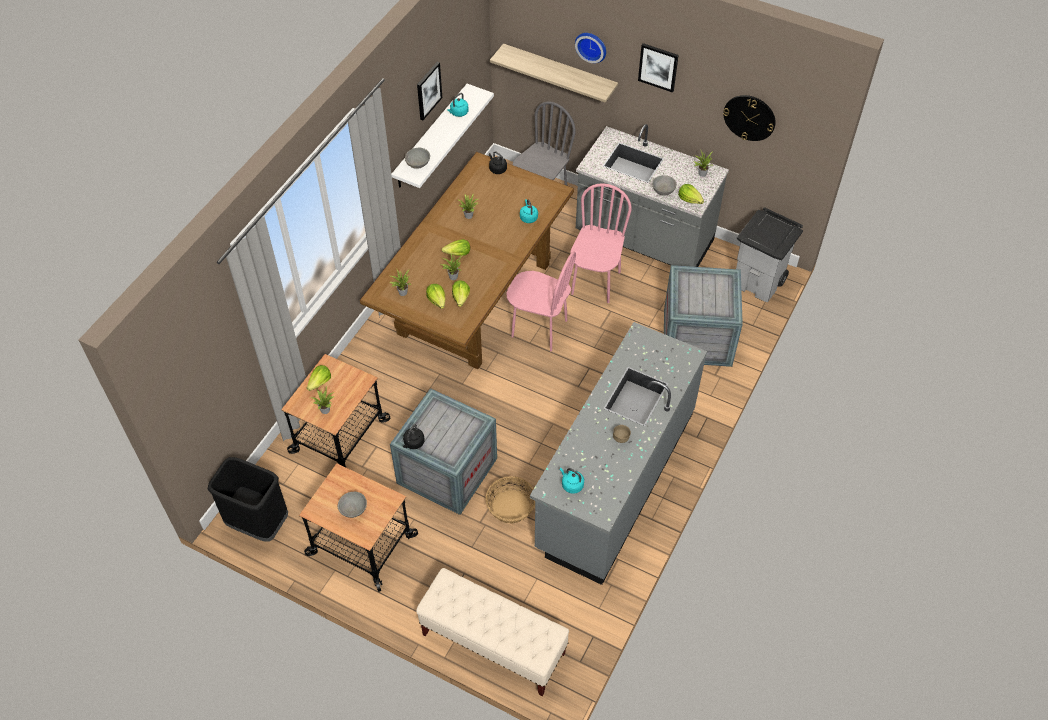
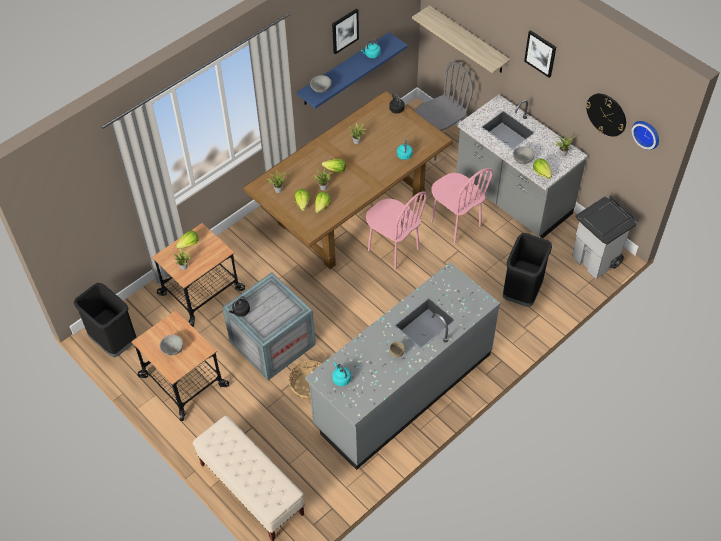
camera: 20 degrees right, 0 degrees up
white shelf [391,84,494,188] -> blue shelf [297,32,408,109]
pink chair [570,183,632,303] -> pink chair turned 105 degrees clockwise [431,168,493,244]
wall clock [575,33,606,63] -> wall clock moved to [631,121,659,150]
crate [664,265,743,367] -> black trash can [503,233,552,307]

